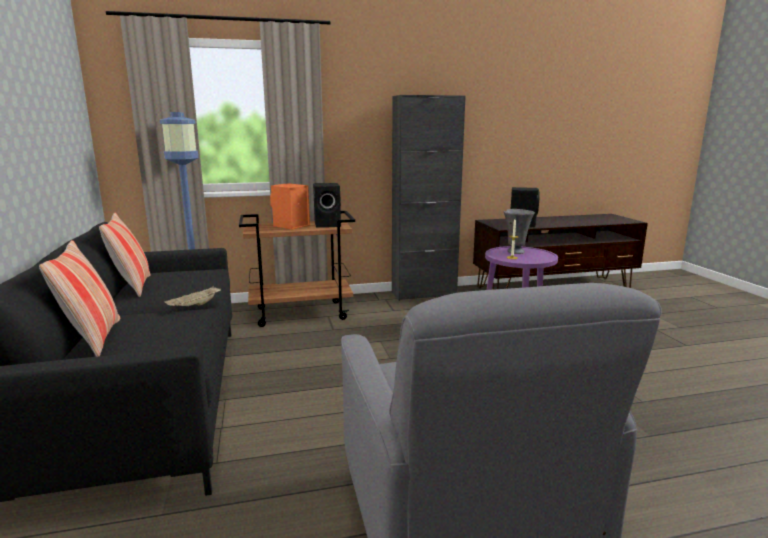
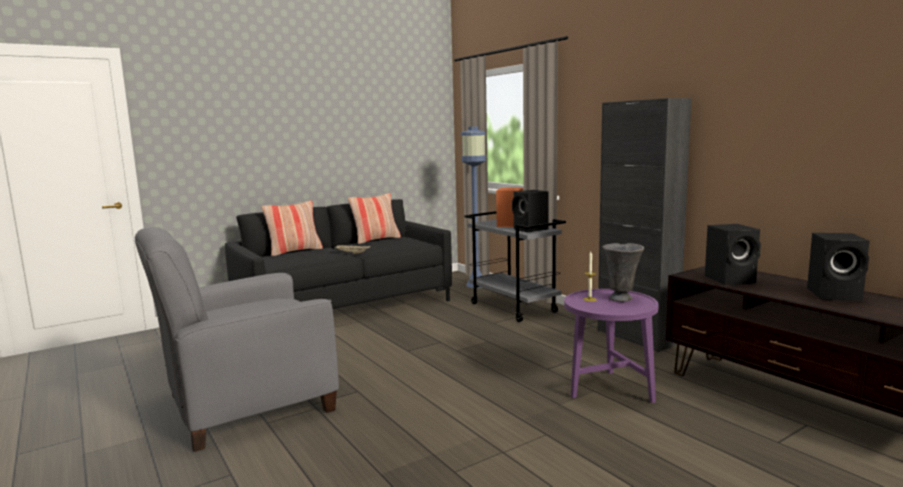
camera: 70 degrees right, 5 degrees down
brown cart [239,211,355,327] -> grey cart [464,211,566,322]
none -> black speaker [807,233,870,301]

